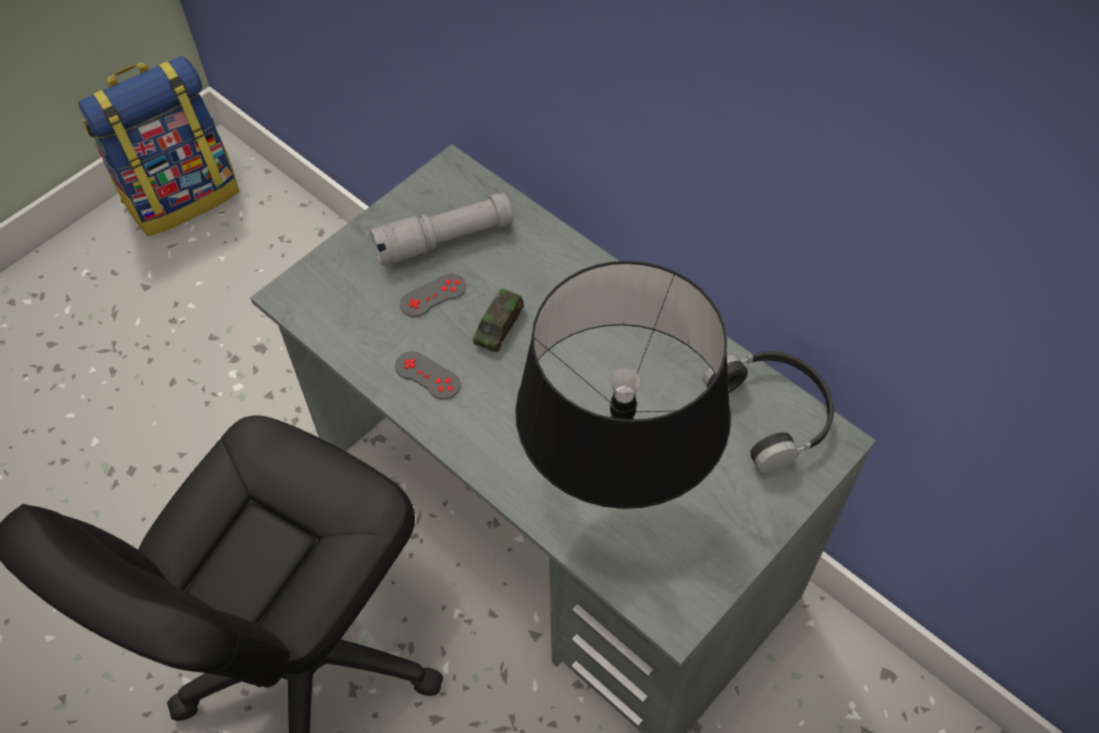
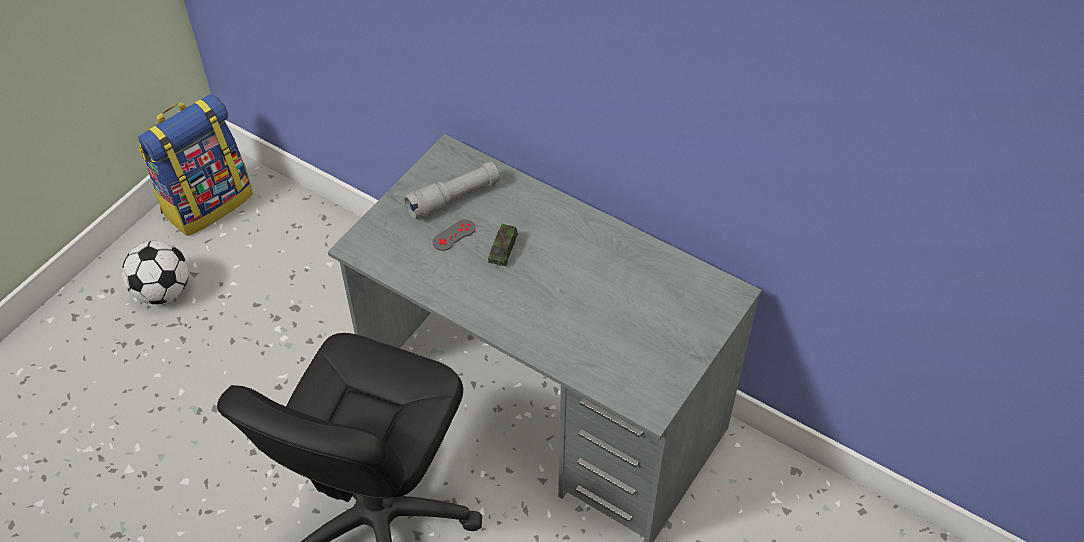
camera: 10 degrees left, 5 degrees down
grey game controller [395,351,461,400] -> none
black table lamp [515,261,731,509] -> none
black headphones [703,351,834,473] -> none
none -> football [122,241,189,304]

